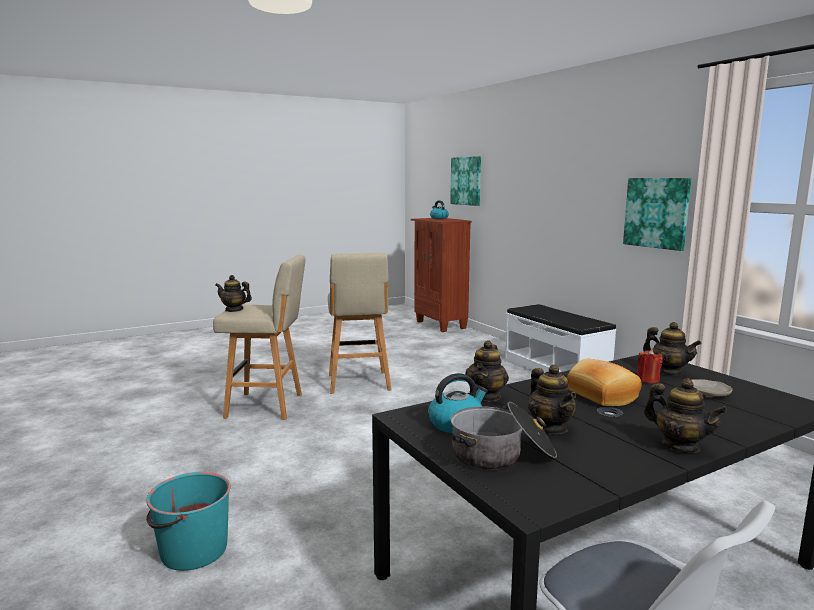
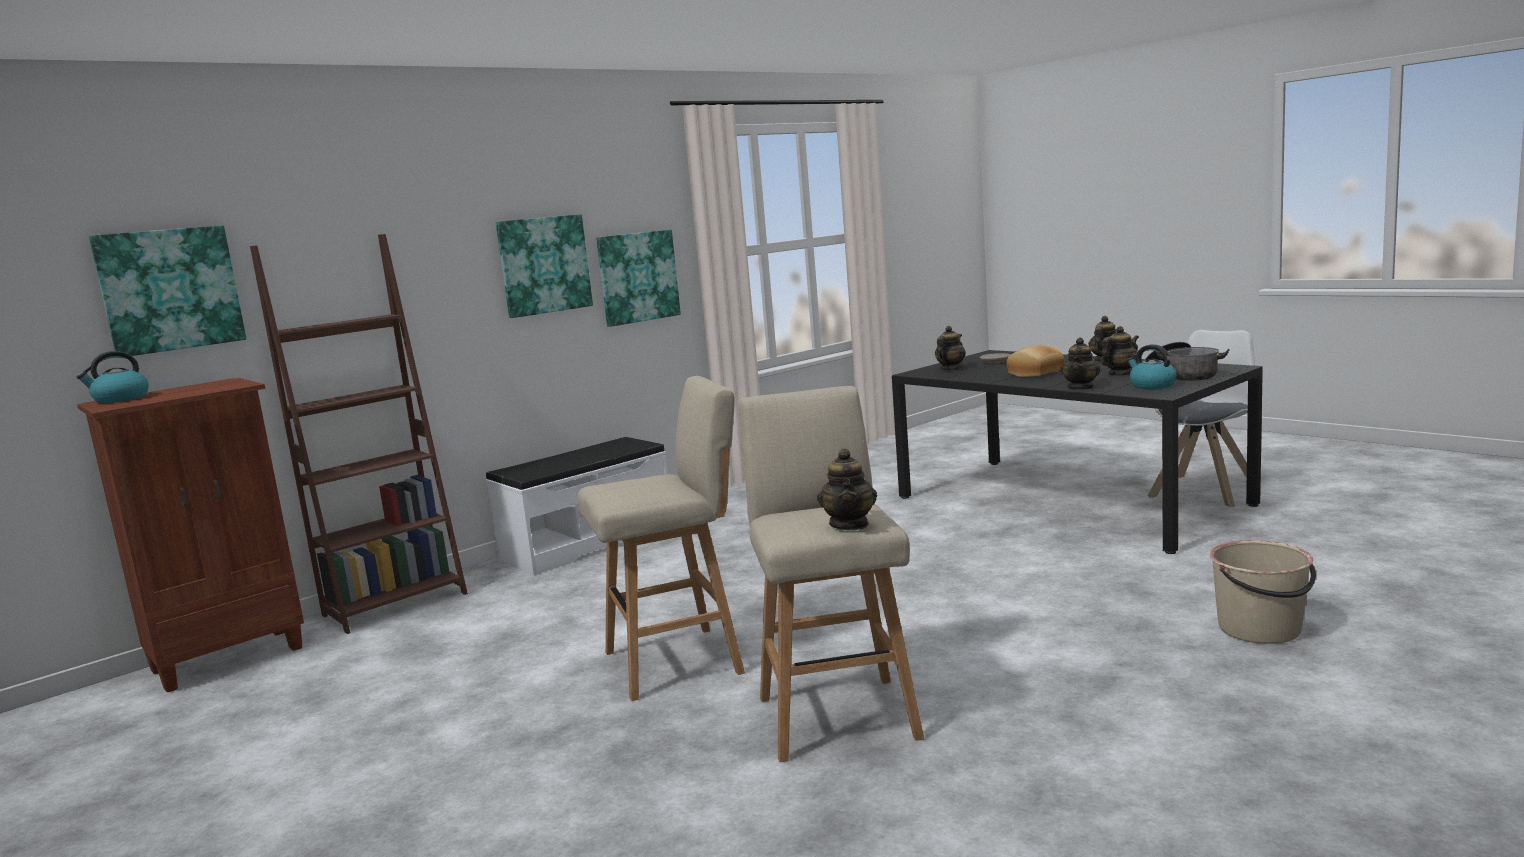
camera: 100 degrees left, 0 degrees up
turquoise bucket [146,472,231,571] -> beige bucket [1209,540,1316,644]
teapot [465,340,509,402] -> teapot turned 105 degrees clockwise [1060,337,1100,390]
red candle [637,349,663,383] -> none
none -> brown bookcase [250,234,468,634]
none -> picture [496,214,593,318]

